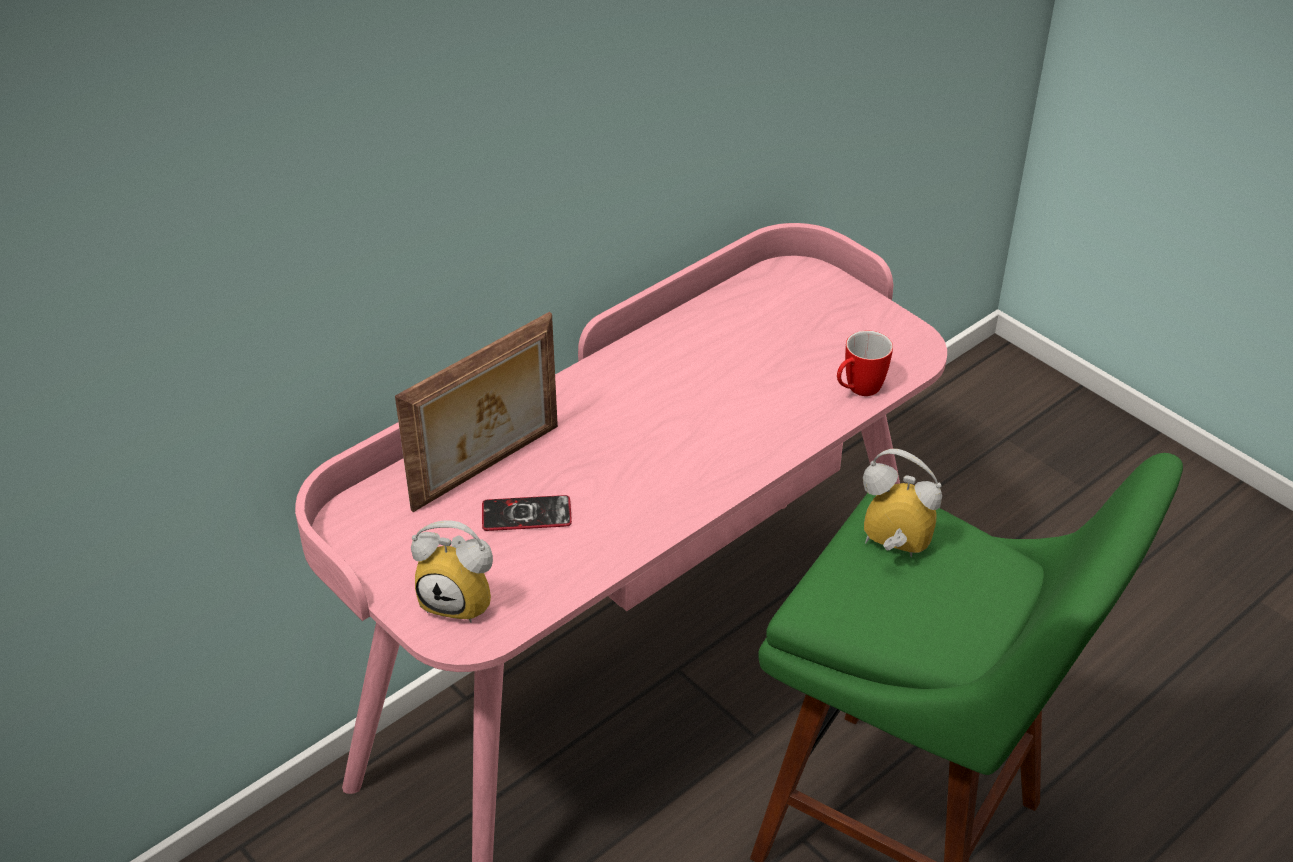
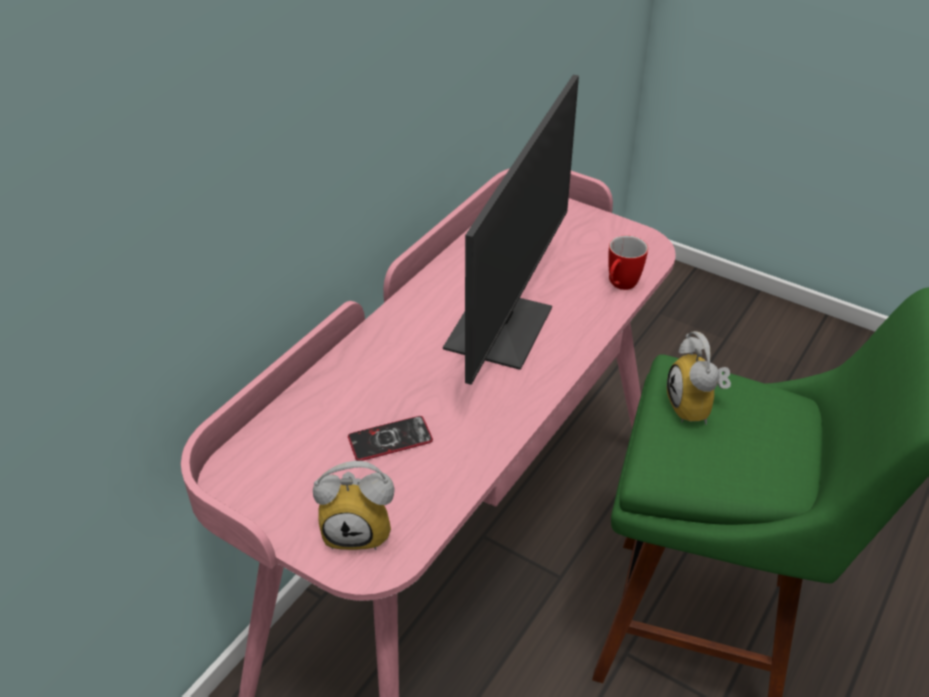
camera: 15 degrees left, 0 degrees up
picture frame [395,312,558,512] -> none
alarm clock [863,449,942,557] -> alarm clock turned 105 degrees counterclockwise [667,331,731,425]
none -> monitor [443,75,579,385]

